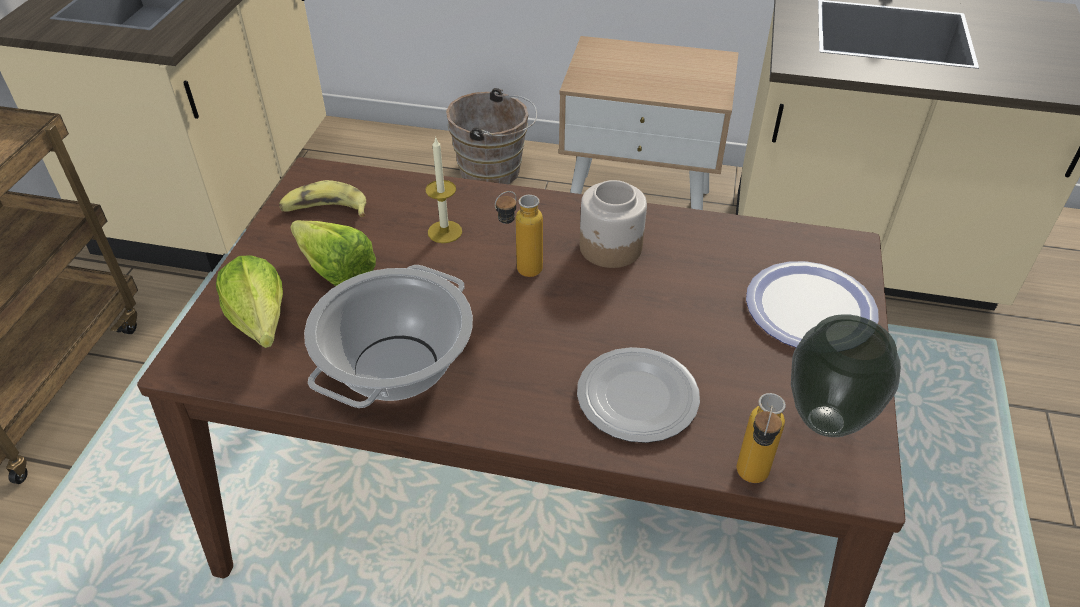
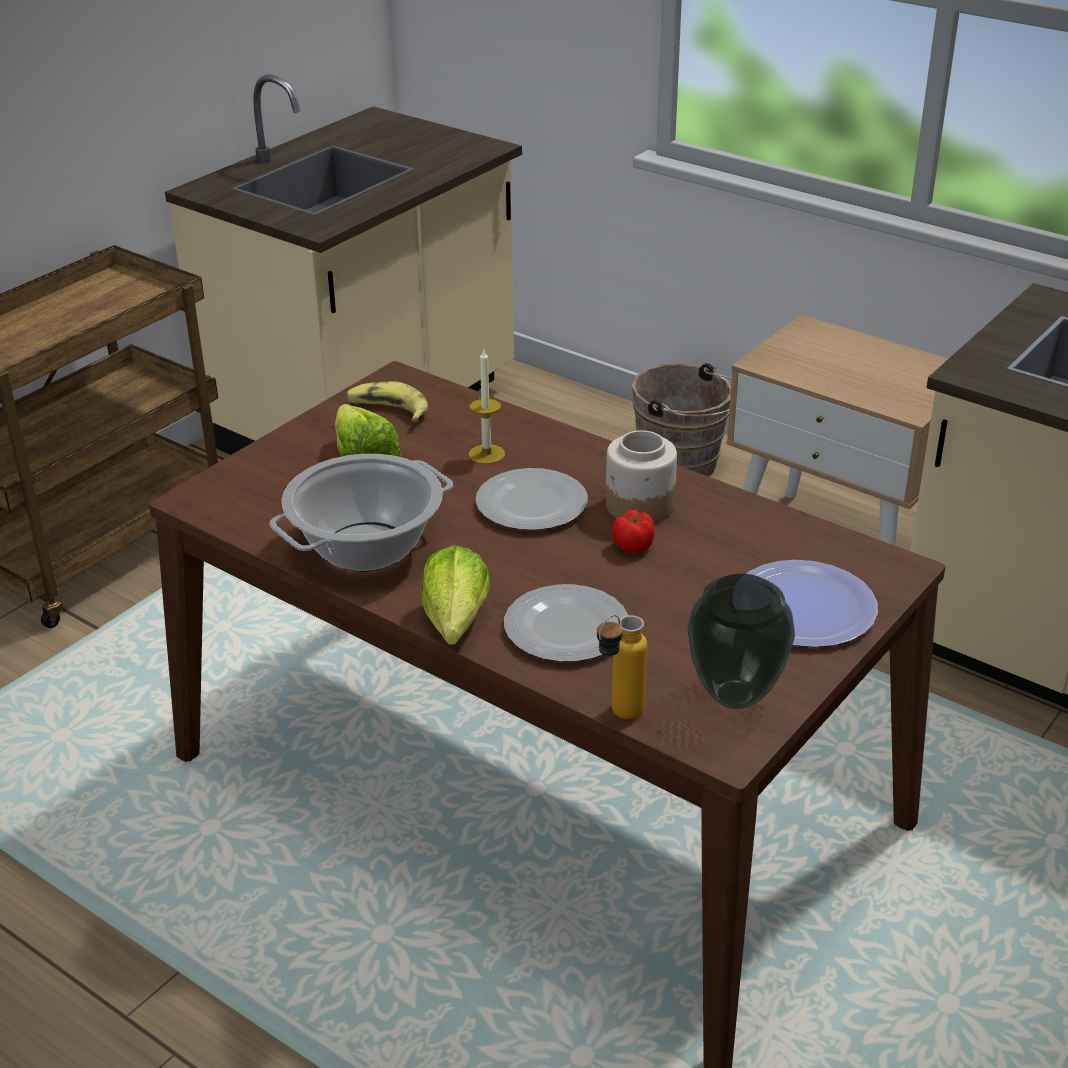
camera: 25 degrees right, 10 degrees down
lettuce [216,255,283,348] -> lettuce moved to [421,545,490,645]
bottle [495,191,543,277] -> plate [475,468,588,530]
none -> tomato [612,510,655,553]

